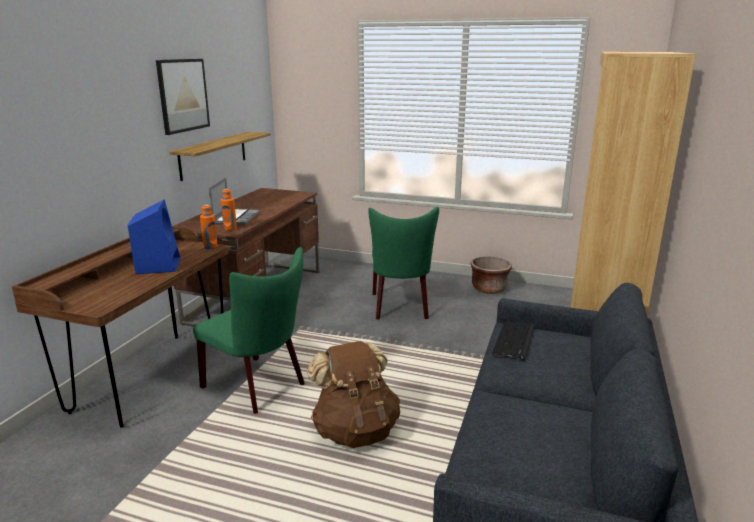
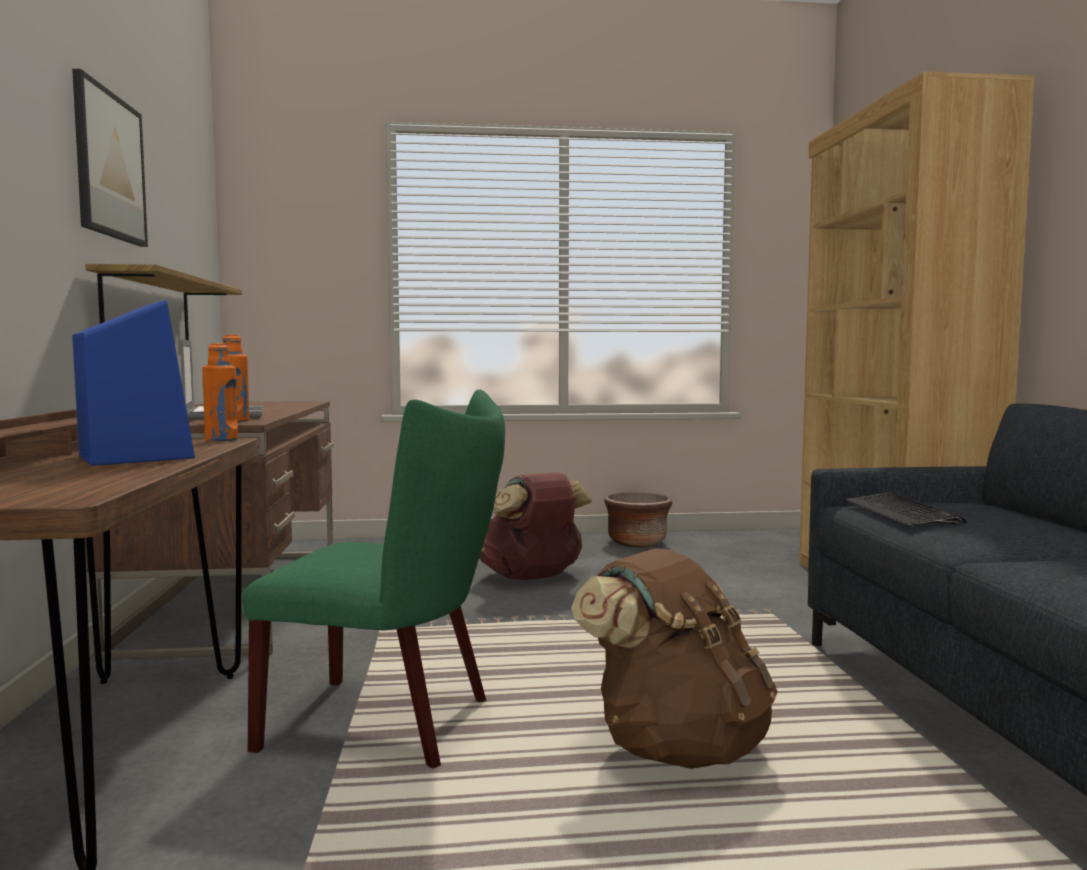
camera: 25 degrees left, 15 degrees down
green chair [368,207,439,320] -> brown backpack [479,472,592,580]

